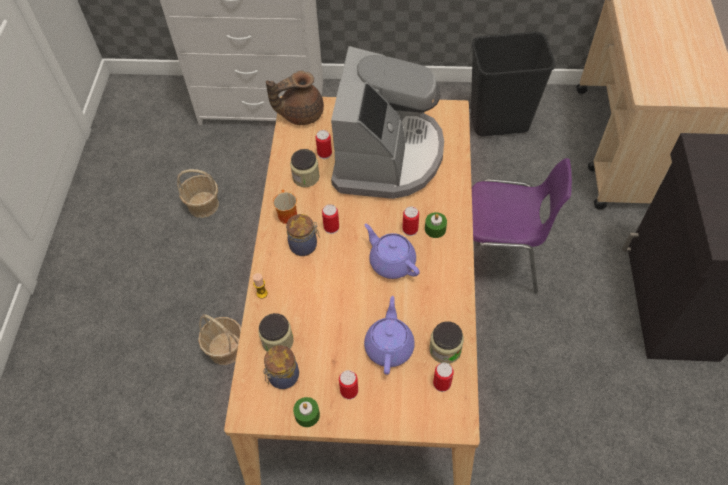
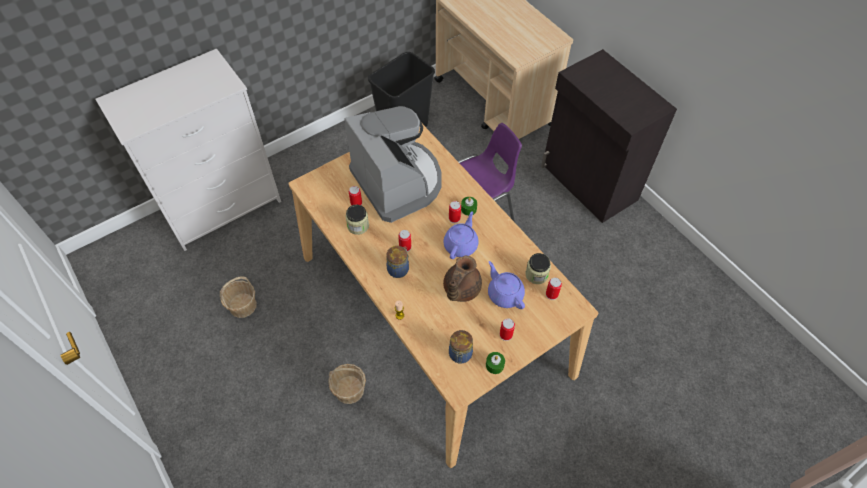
camera: 40 degrees left, 0 degrees up
jar [258,313,294,352] -> none
brown teapot [266,71,324,125] -> brown teapot moved to [443,255,482,302]
mug [273,190,297,224] -> none
purple teapot [364,224,420,279] -> purple teapot turned 105 degrees clockwise [444,211,479,259]

